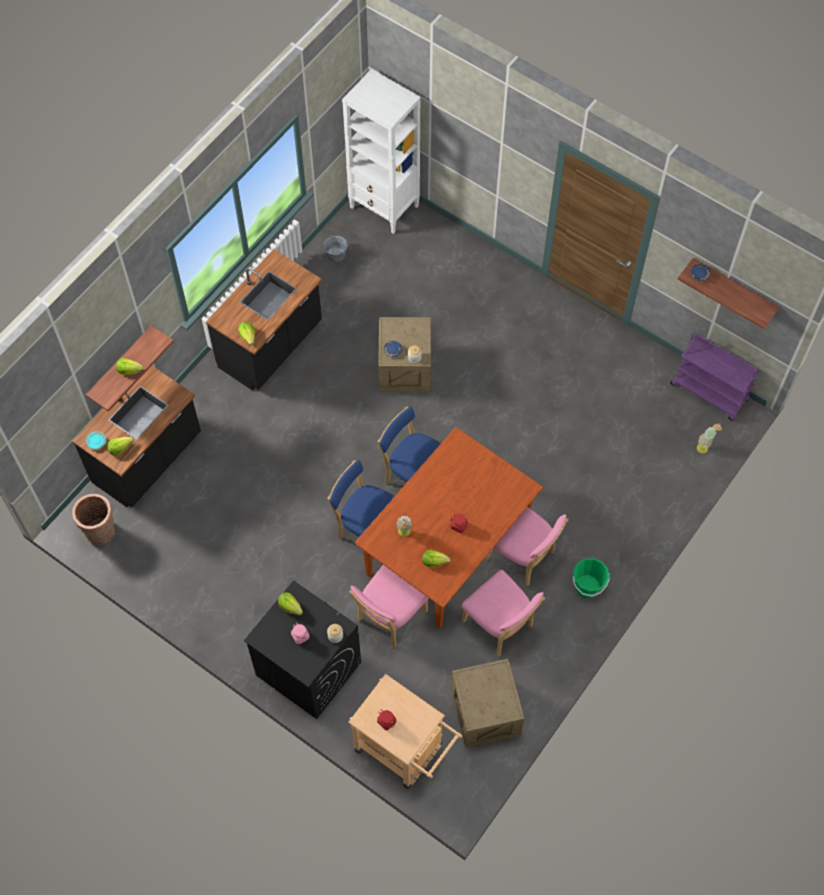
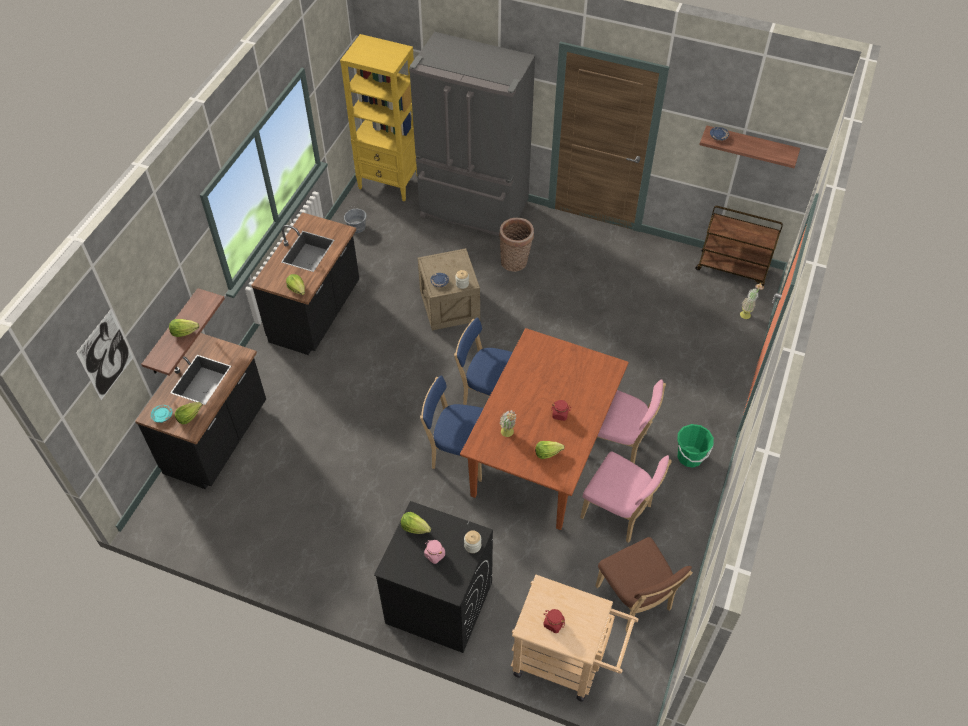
camera: 15 degrees left, 10 degrees down
basket [72,494,115,545] -> basket moved to [499,218,534,272]
white bookcase [342,69,421,234] -> yellow bookcase [340,34,417,202]
pink chair [349,565,429,648] -> none
crate [451,659,525,748] -> brown chair [596,537,693,632]
purple cart [670,333,759,421] -> brown cart [695,206,783,286]
none -> picture [76,308,134,400]
none -> grey fridge [409,32,535,236]

